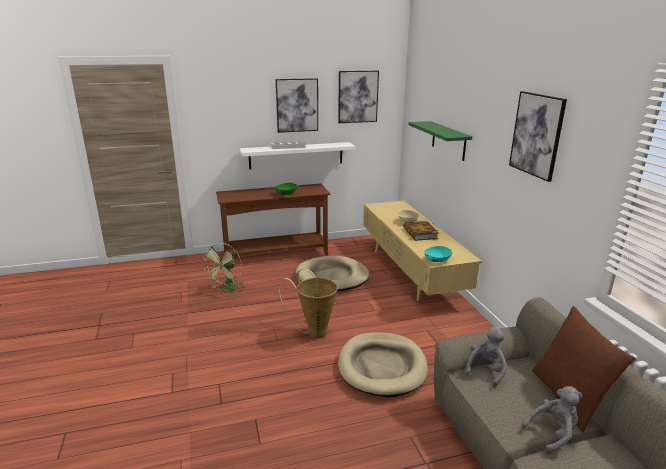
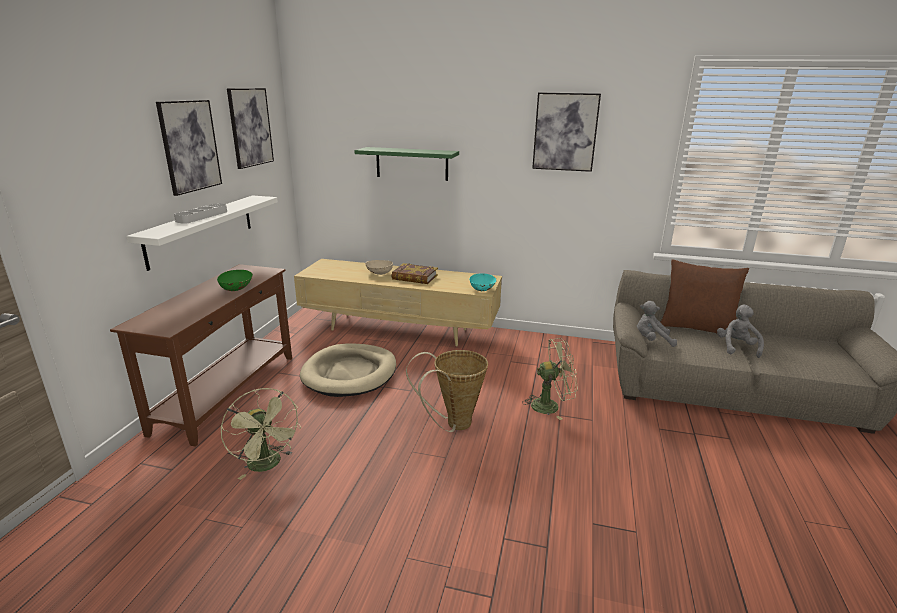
camera: 60 degrees left, 0 degrees up
beige dog bed [338,332,428,397] -> green fan [522,338,578,420]
grey plush toy [464,326,507,388] -> grey plush toy turned 60 degrees counterclockwise [637,301,677,347]

